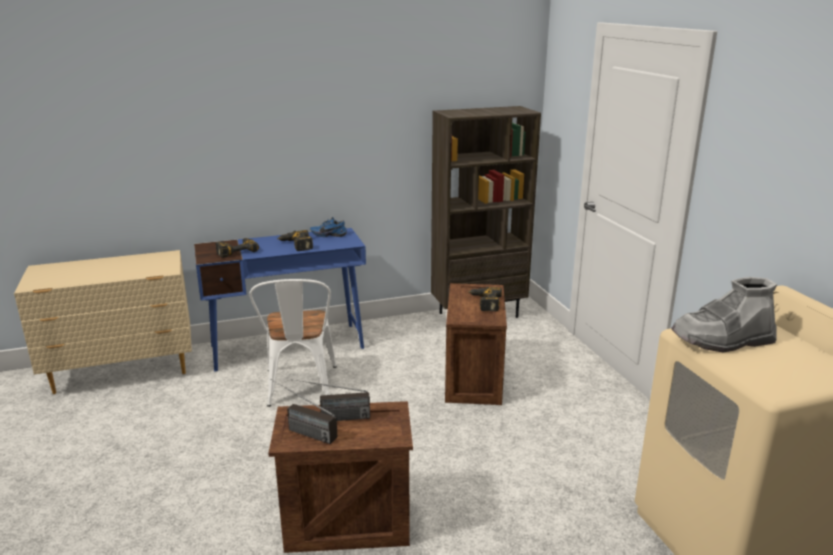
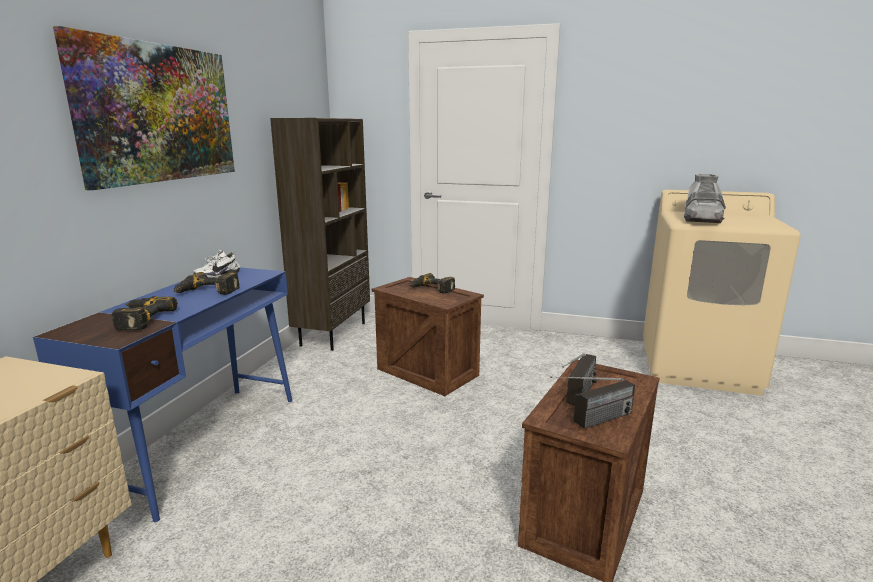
camera: 55 degrees left, 5 degrees down
white chair [249,279,337,407] -> none
blue shoe [310,217,347,237] -> white shoe [193,250,240,278]
none -> picture [53,26,235,190]

